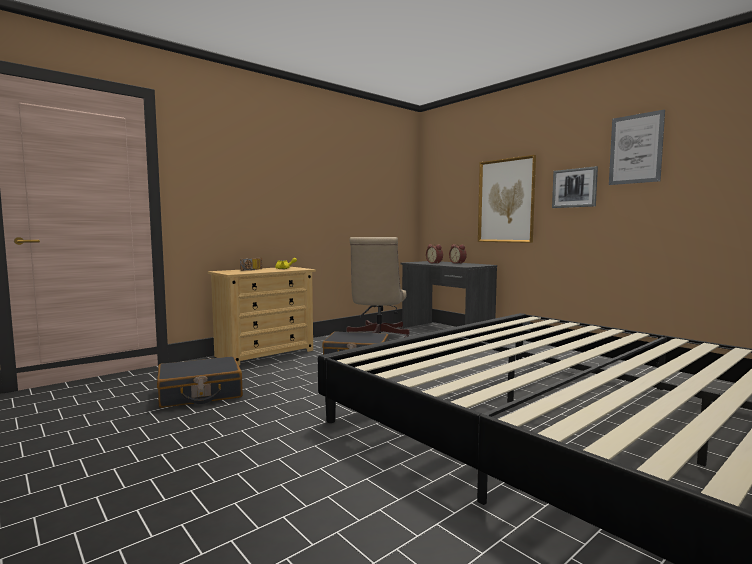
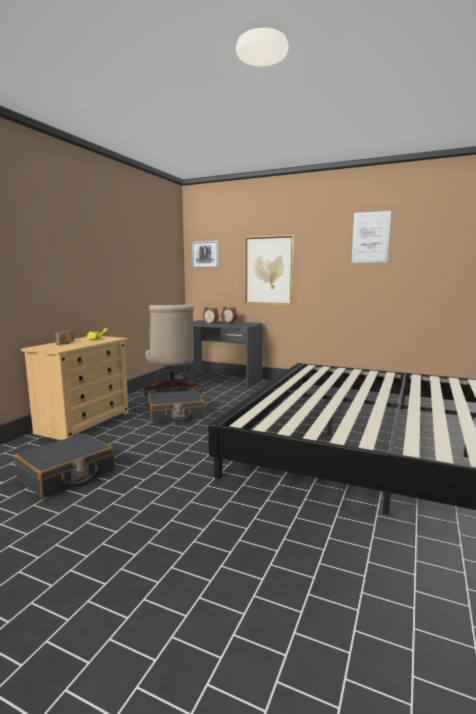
camera: 25 degrees left, 5 degrees up
picture [552,166,598,208] -> picture moved to [192,241,219,268]

